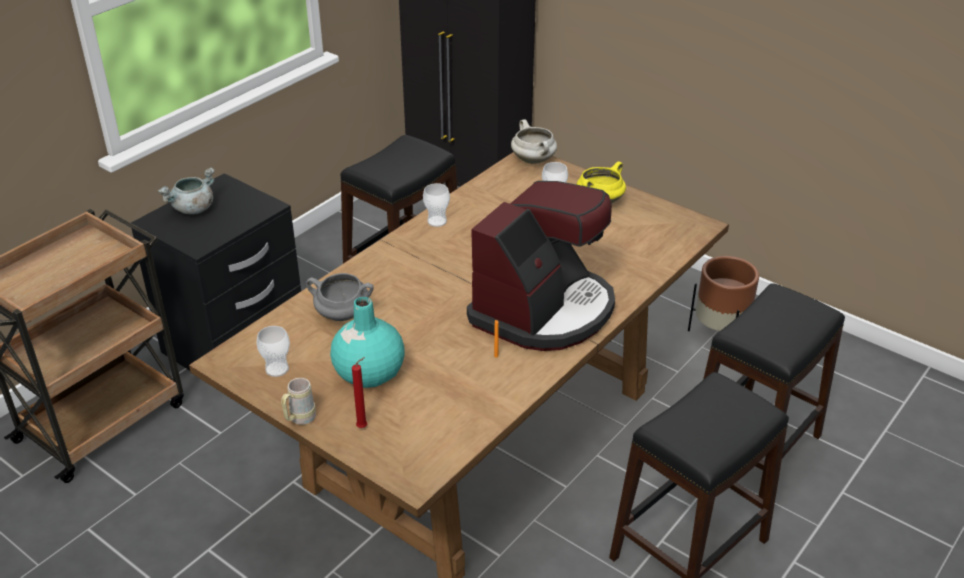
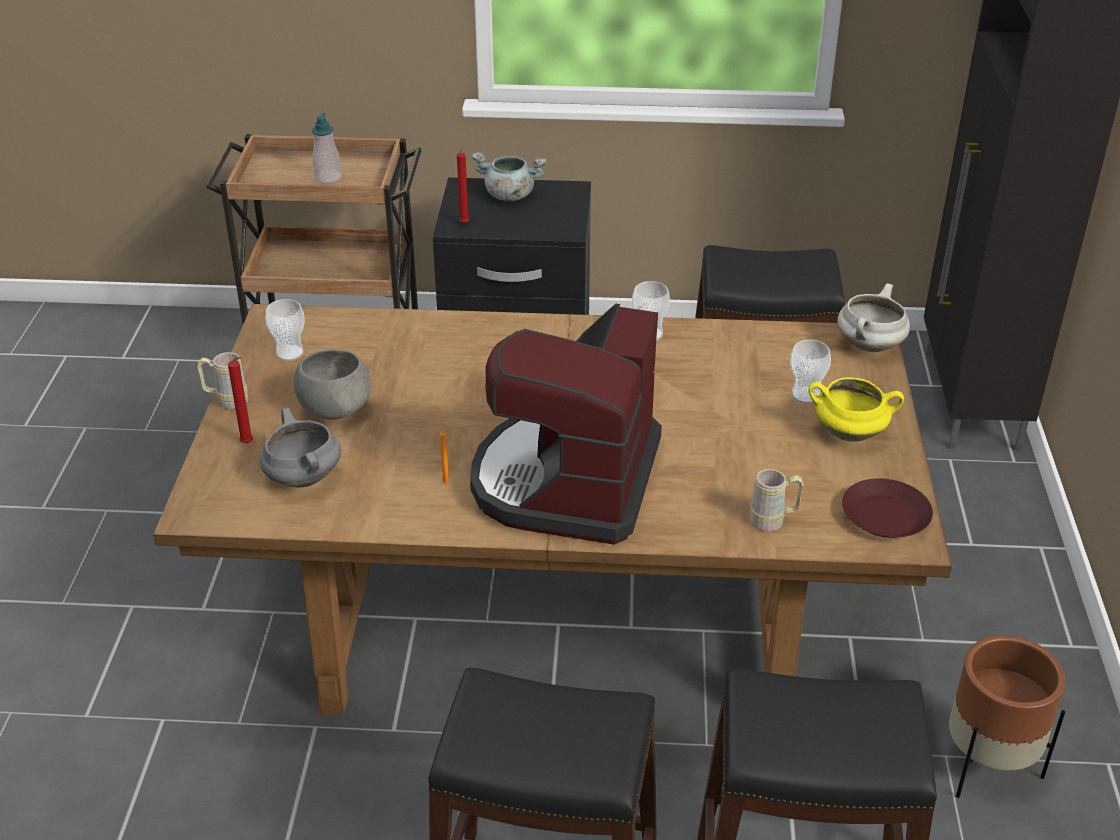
camera: 55 degrees right, 0 degrees up
grey cooking pot [306,273,374,321] -> grey cooking pot moved to [260,408,341,487]
turquoise vase [330,297,405,388] -> grey bowl [294,349,371,420]
coffee machine [467,181,615,351] -> coffee machine turned 105 degrees clockwise [470,304,662,545]
none -> soap dispenser [312,113,342,184]
none -> red candle [457,143,469,224]
none -> beige mug [749,469,804,531]
none -> brown plate [842,478,933,538]

